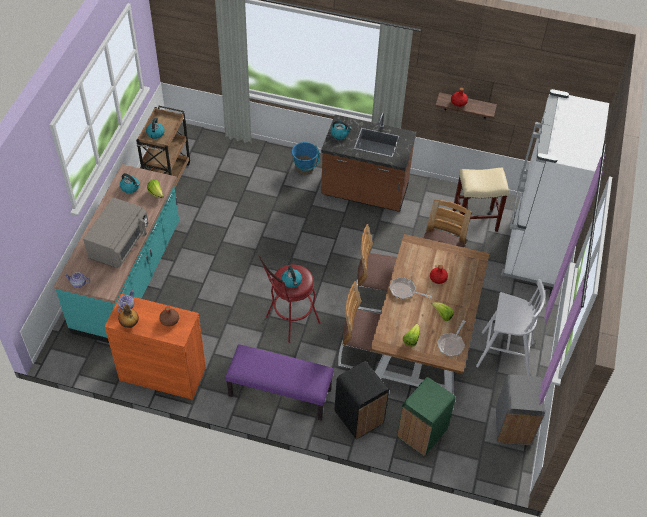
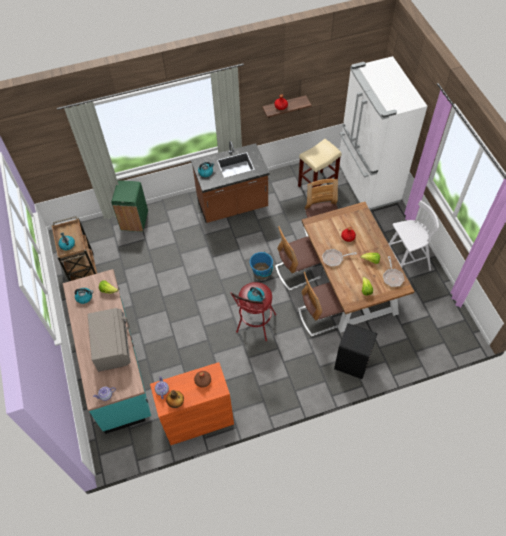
camera: 30 degrees left, 5 degrees up
purple bench [225,344,334,420] -> none
blue bucket [292,142,320,175] -> blue bucket moved to [250,251,273,280]
green trash can [397,377,456,456] -> green trash can moved to [111,180,148,232]
grey trash can [496,375,545,445] -> none

